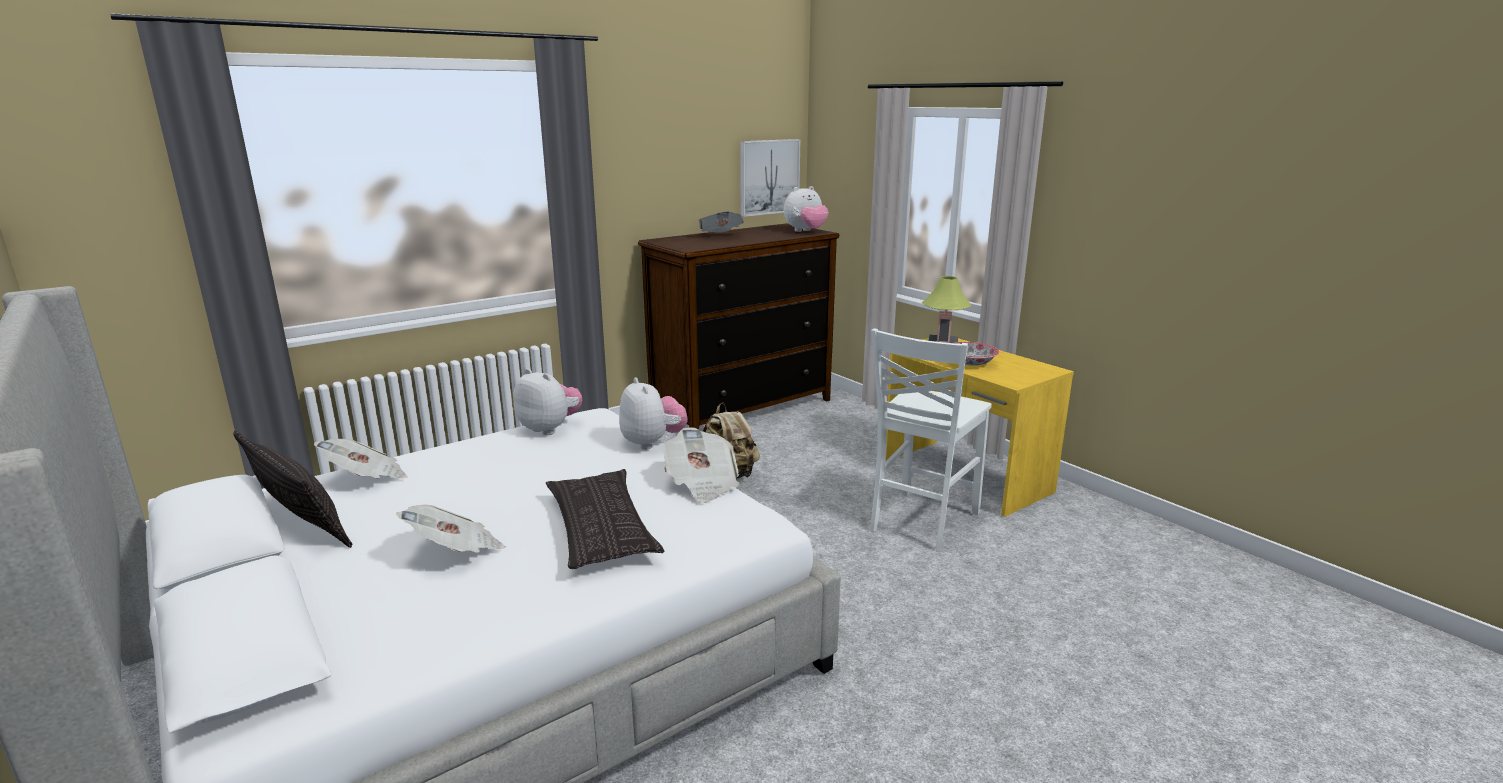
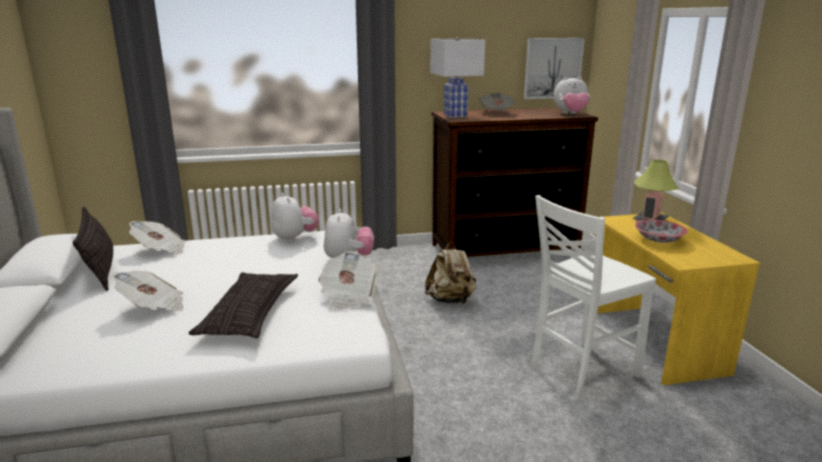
camera: 25 degrees right, 0 degrees up
none -> white table lamp [430,37,485,118]

